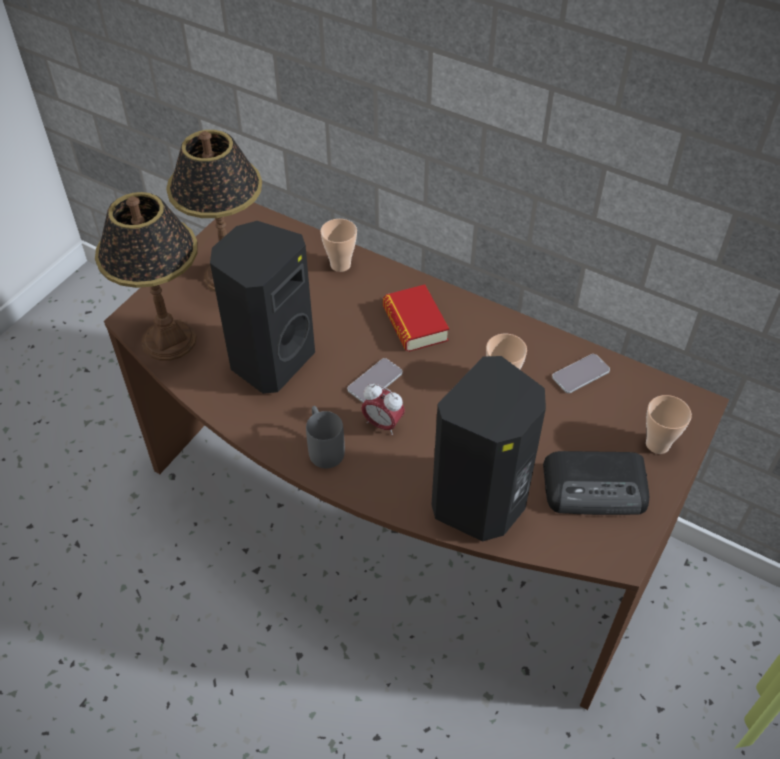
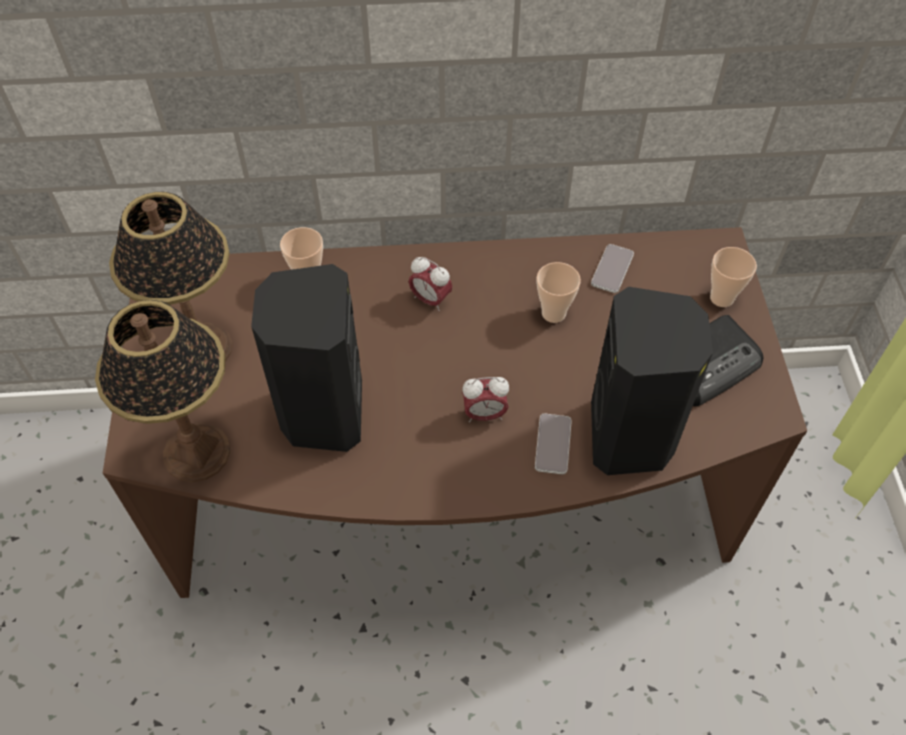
camera: 35 degrees left, 5 degrees up
grey mug [306,406,345,468] -> none
phone [347,358,403,403] -> phone moved to [535,413,572,474]
book [383,284,449,352] -> alarm clock [409,257,452,311]

